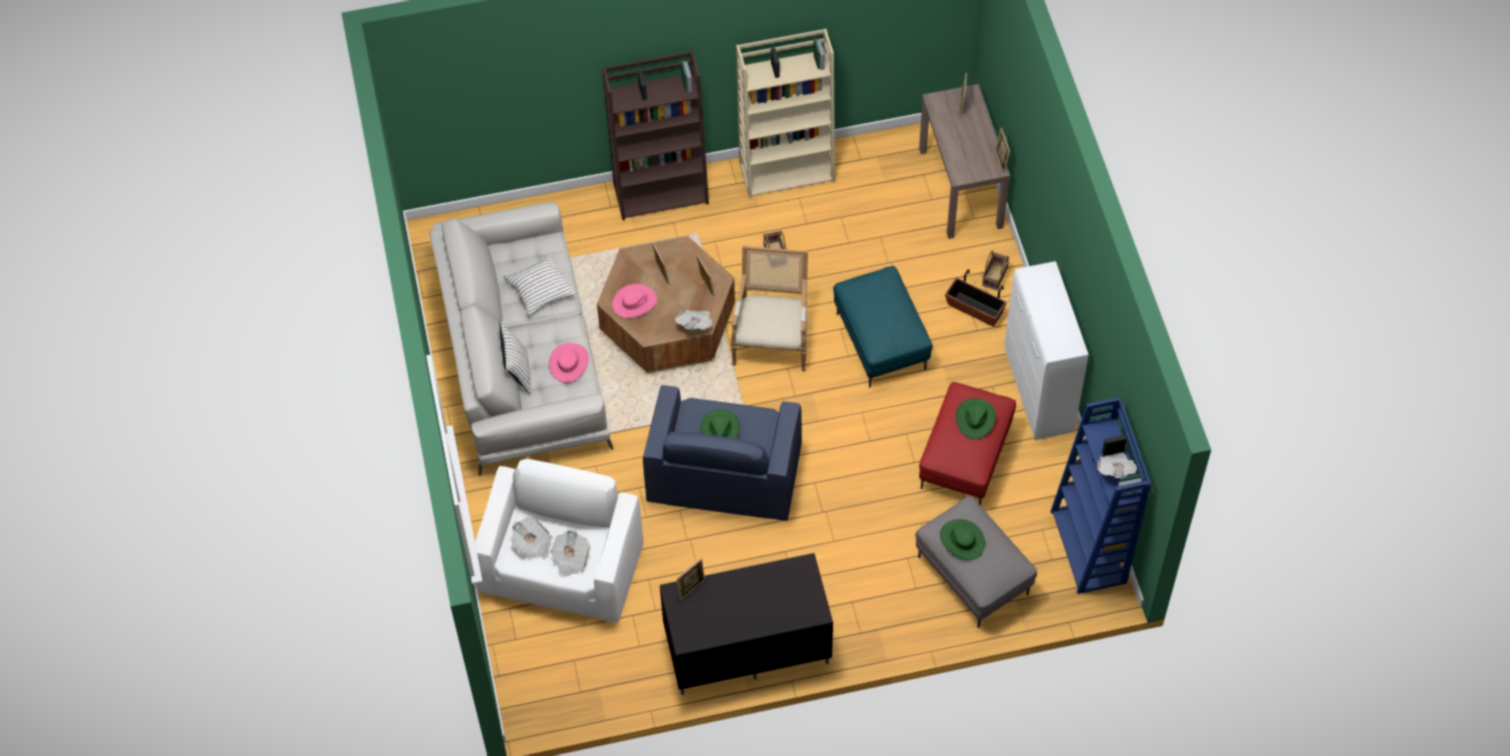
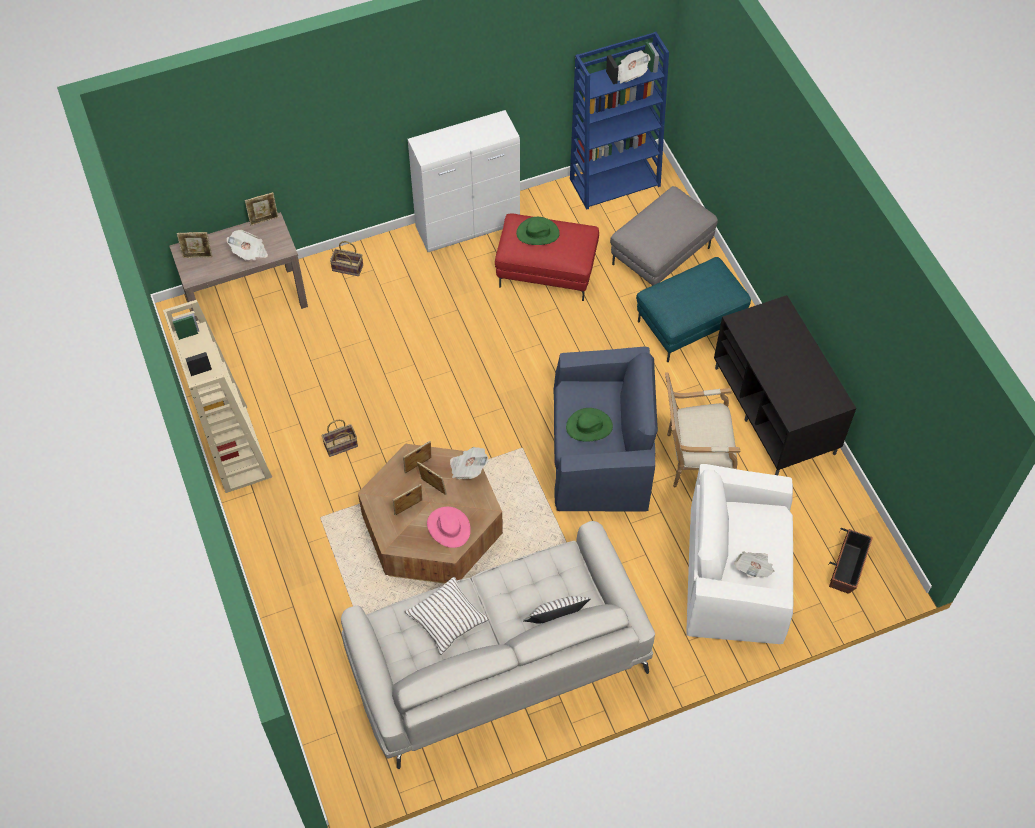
camera: 100 degrees left, 0 degrees up
pink hat [549,343,589,383] -> none
newspaper [550,530,590,577] -> newspaper moved to [226,230,268,261]
brown bookcase [602,51,709,221] -> none
picture frame [677,558,705,600] -> picture frame moved to [417,461,447,495]
armchair [731,245,808,371] -> armchair moved to [665,372,740,487]
turquoise ottoman [833,266,932,387] -> turquoise ottoman moved to [636,257,751,362]
green hat [940,519,985,560] -> none
planter [945,269,1007,327] -> planter moved to [828,528,873,594]

